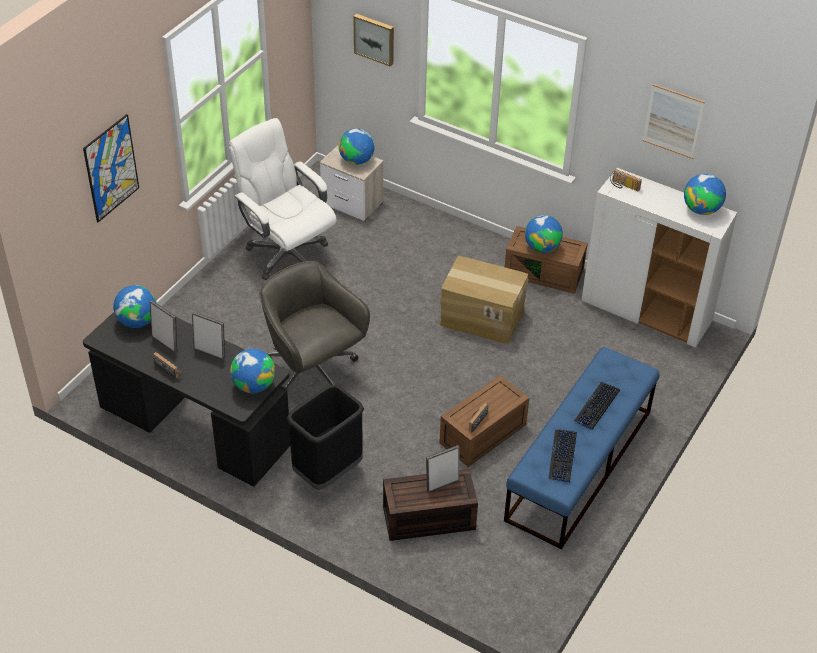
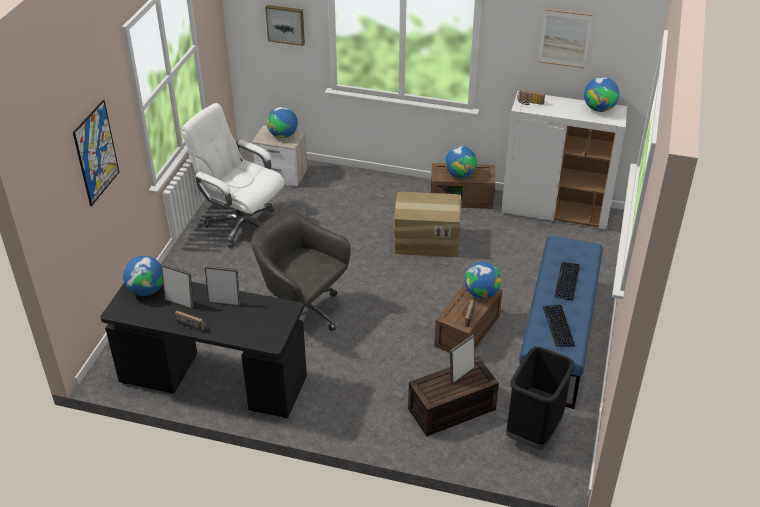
camera: 15 degrees left, 5 degrees down
globe [230,349,275,393] -> globe moved to [464,262,502,299]
black trash can [287,384,364,490] -> black trash can moved to [506,347,574,450]

